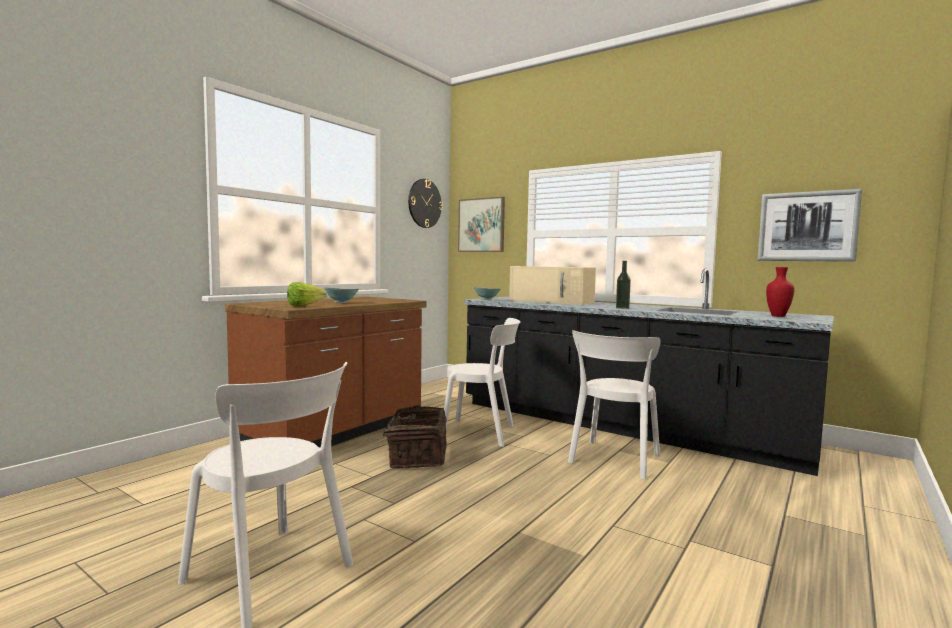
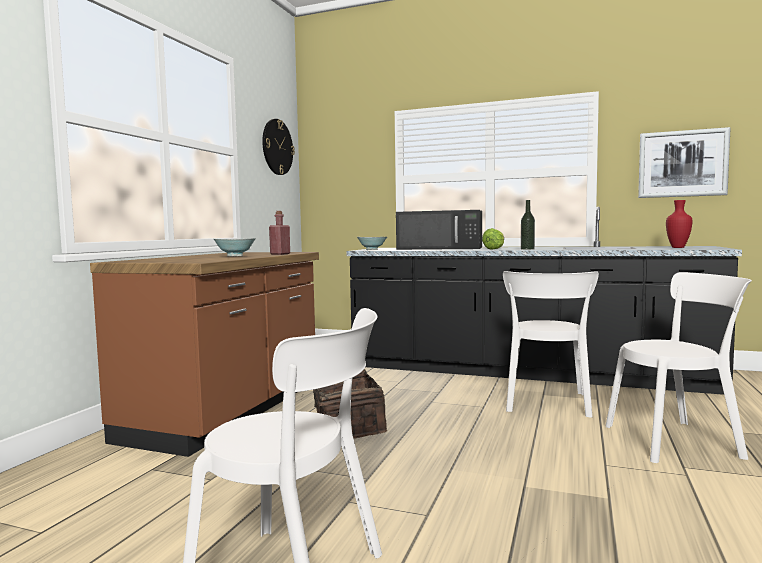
camera: 15 degrees left, 0 degrees up
lettuce [287,282,326,306] -> lettuce moved to [482,228,504,250]
white chair [444,318,520,447] -> white chair moved to [606,272,752,463]
picture [458,197,505,252] -> none
beige microwave [509,266,596,305] -> black microwave [396,210,482,250]
none -> red bottle [269,211,290,255]

